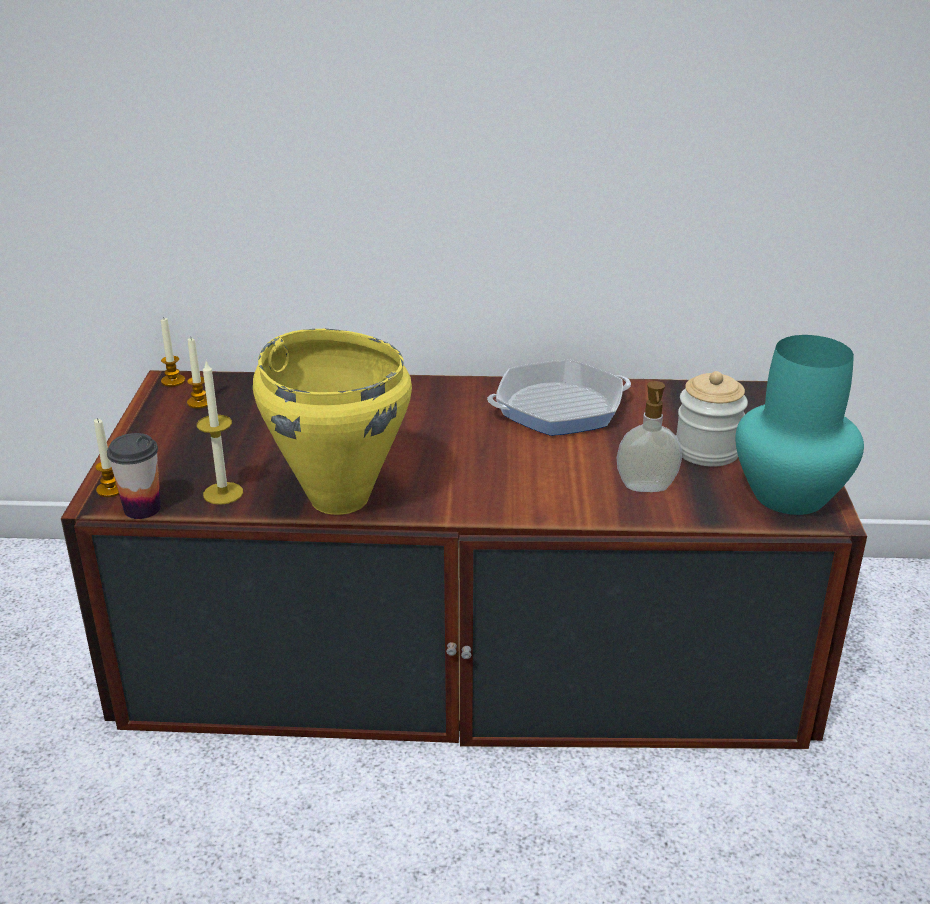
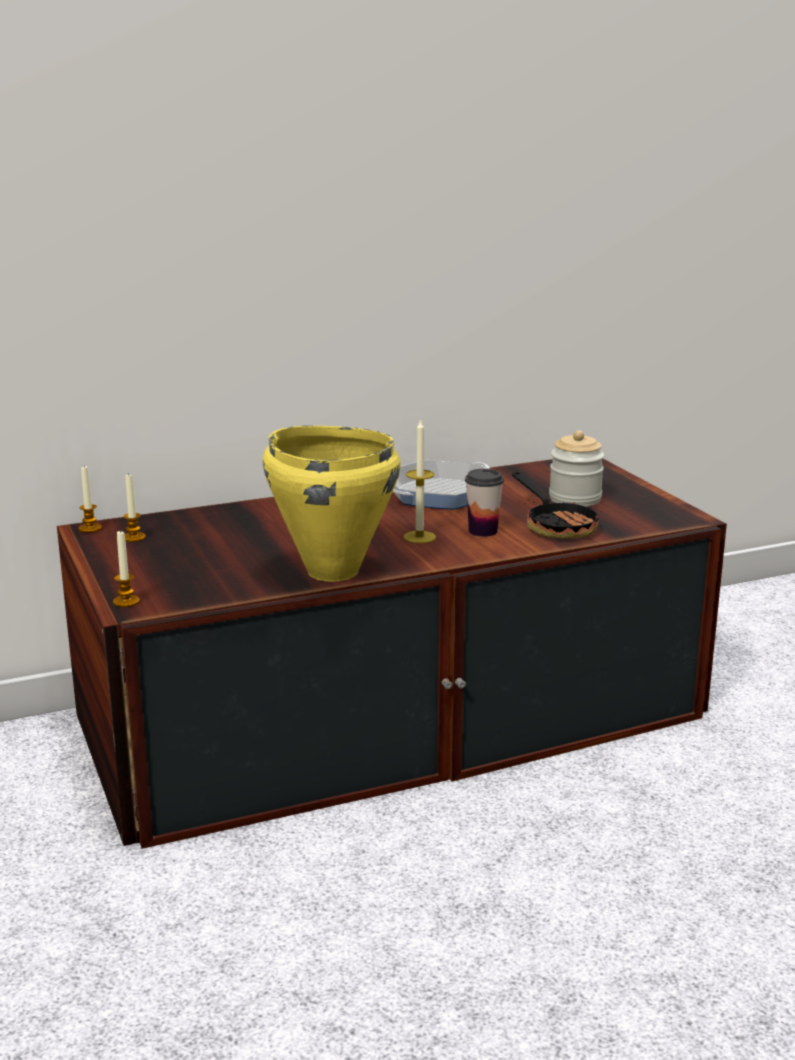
camera: 25 degrees left, 10 degrees down
cup [107,433,161,519] -> cup moved to [465,469,504,537]
candle [197,361,243,505] -> candle moved to [403,419,436,543]
soap dispenser [617,381,682,492] -> frying pan [512,472,603,538]
turquoise vase [735,335,864,515] -> none

